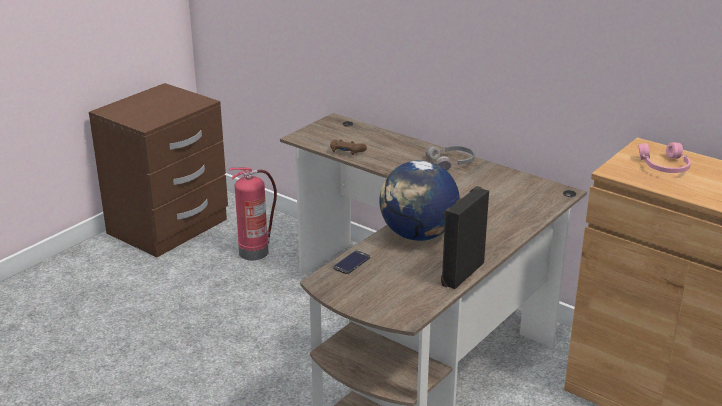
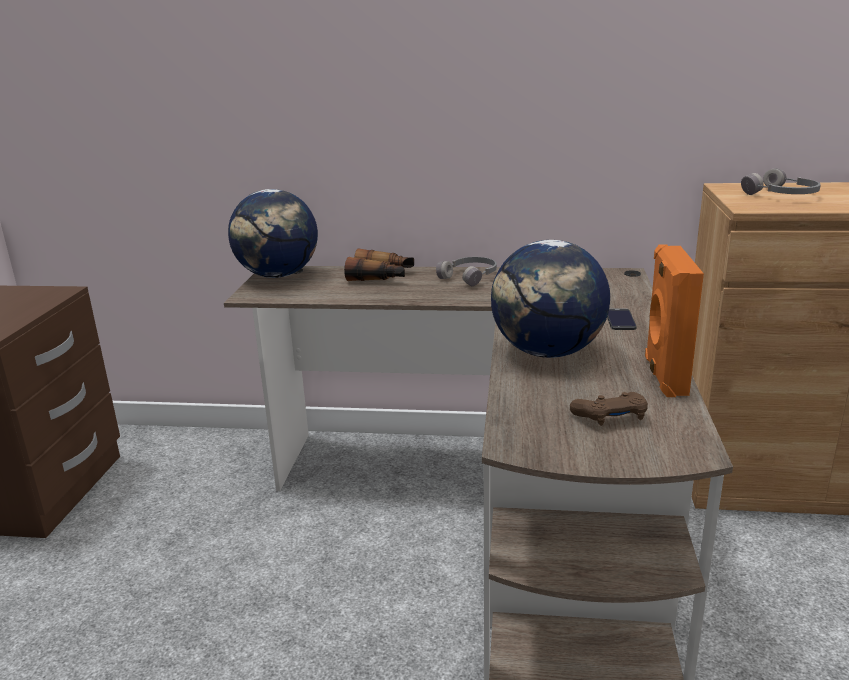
camera: 30 degrees left, 5 degrees down
fire extinguisher [229,168,277,260] -> none
brown game controller [330,139,367,155] -> brown game controller moved to [570,392,648,426]
phone [333,250,371,274] -> phone moved to [607,308,637,330]
black speaker [441,186,489,289] -> orange speaker [645,244,704,397]
pink headphones [638,142,691,173] -> grey headphones [741,169,821,195]
none -> globe [228,189,318,278]
none -> binoculars [344,248,414,281]

